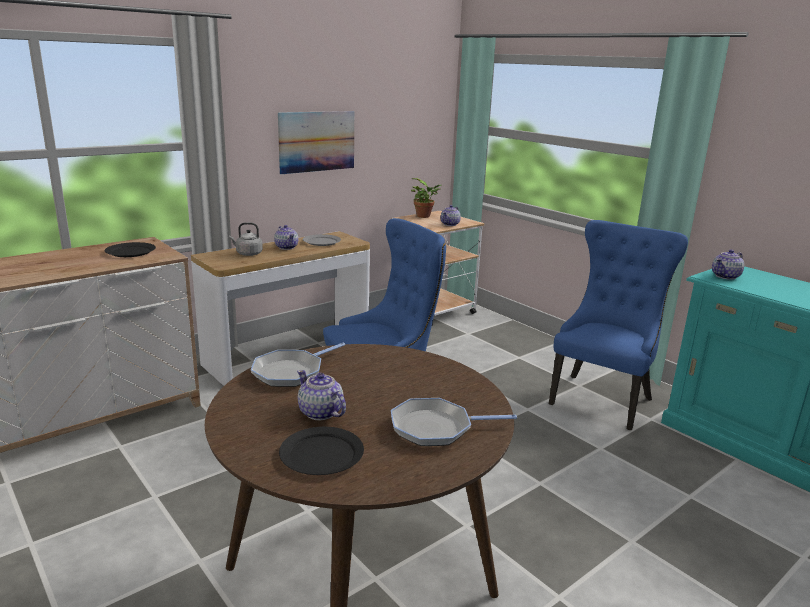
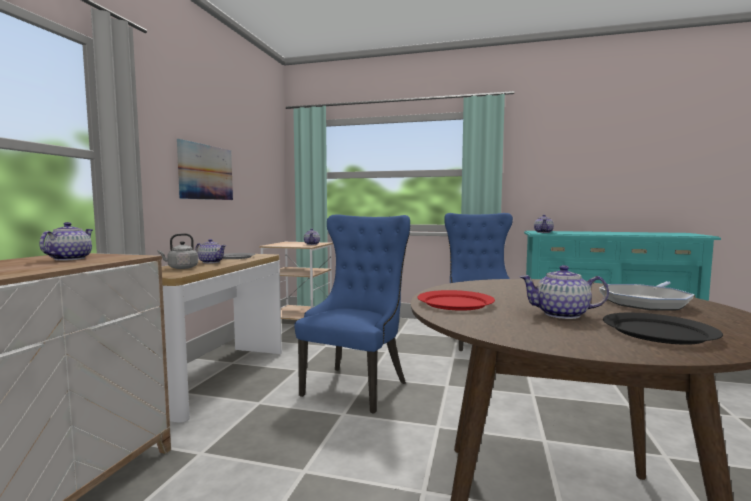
camera: 35 degrees left, 15 degrees down
black plate [105,242,156,257] -> teapot [39,222,93,261]
frying pan [251,343,345,387] -> red plate [417,290,495,311]
potted plant [411,178,441,218] -> none

